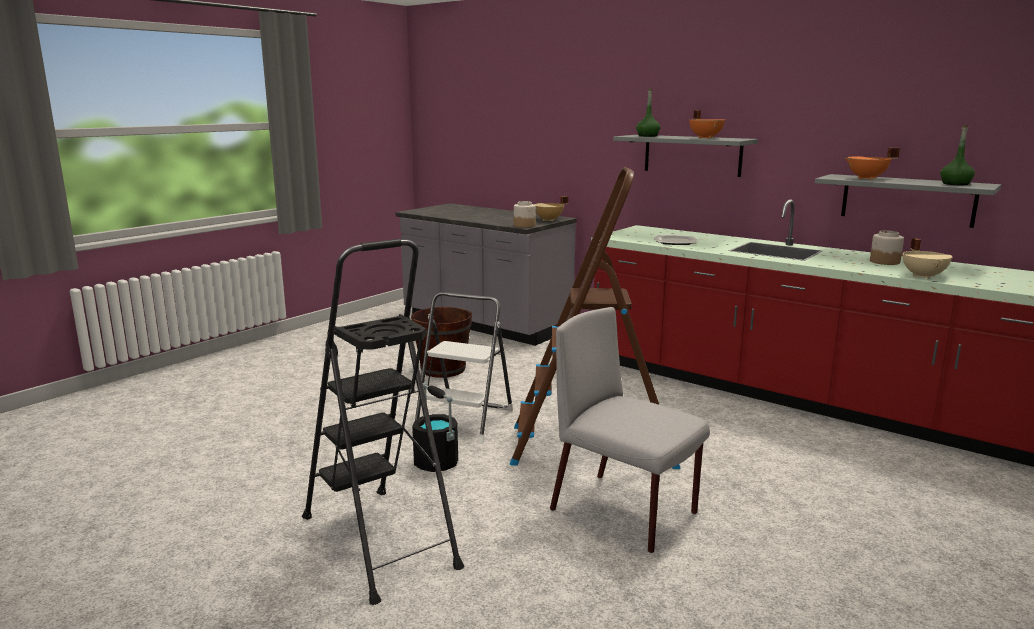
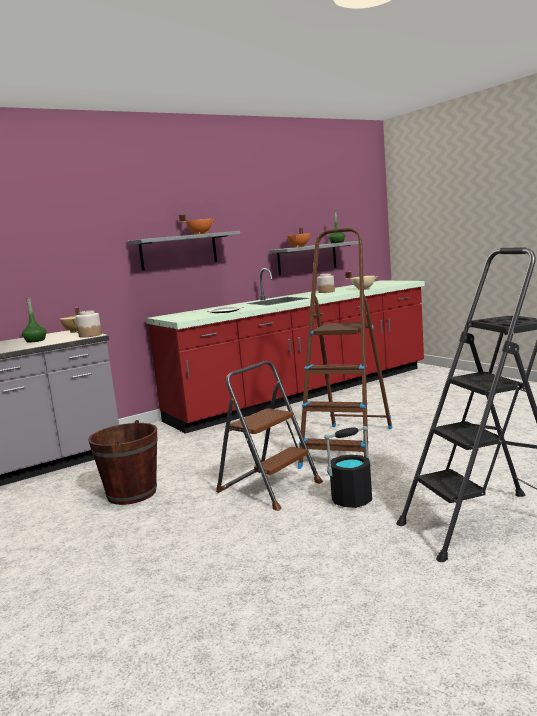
camera: 70 degrees left, 5 degrees down
white step ladder [411,292,513,444] -> brown step ladder [216,361,323,511]
grey chair [550,307,710,553] -> none
green bottle [636,89,660,137] -> green bottle moved to [22,297,46,343]

